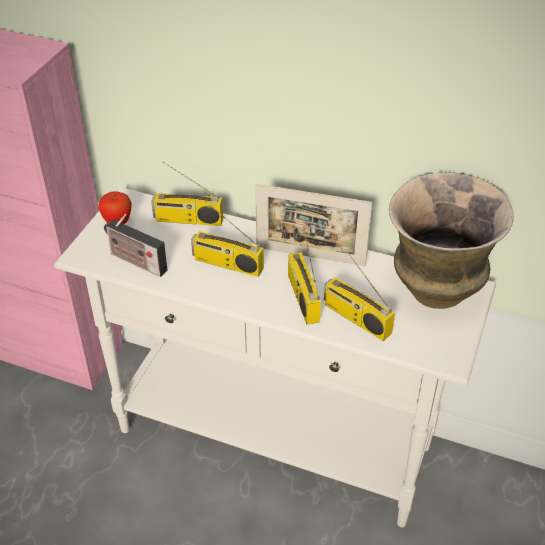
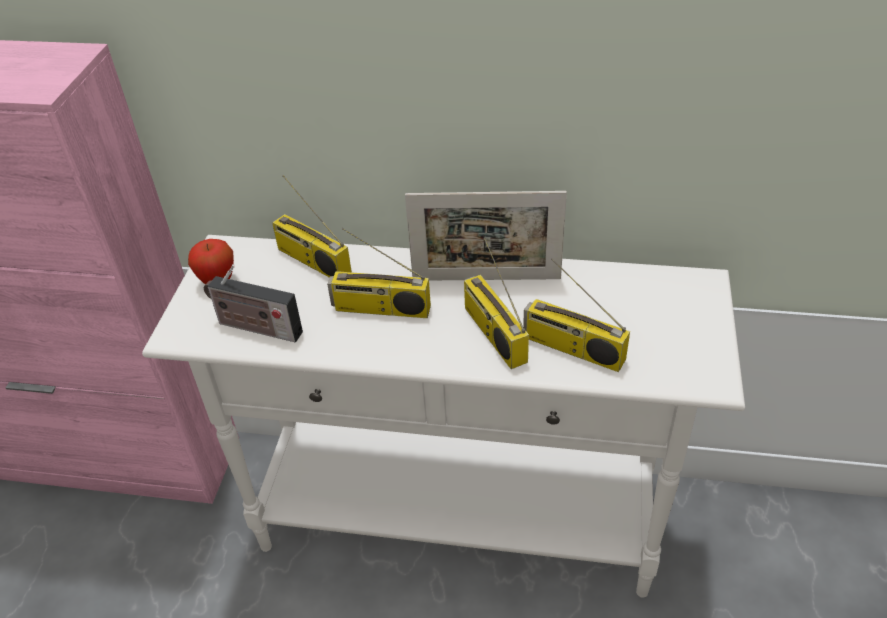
camera: 10 degrees left, 0 degrees up
radio [151,162,223,226] -> radio turned 45 degrees clockwise [272,175,352,278]
vase [389,172,514,309] -> none

